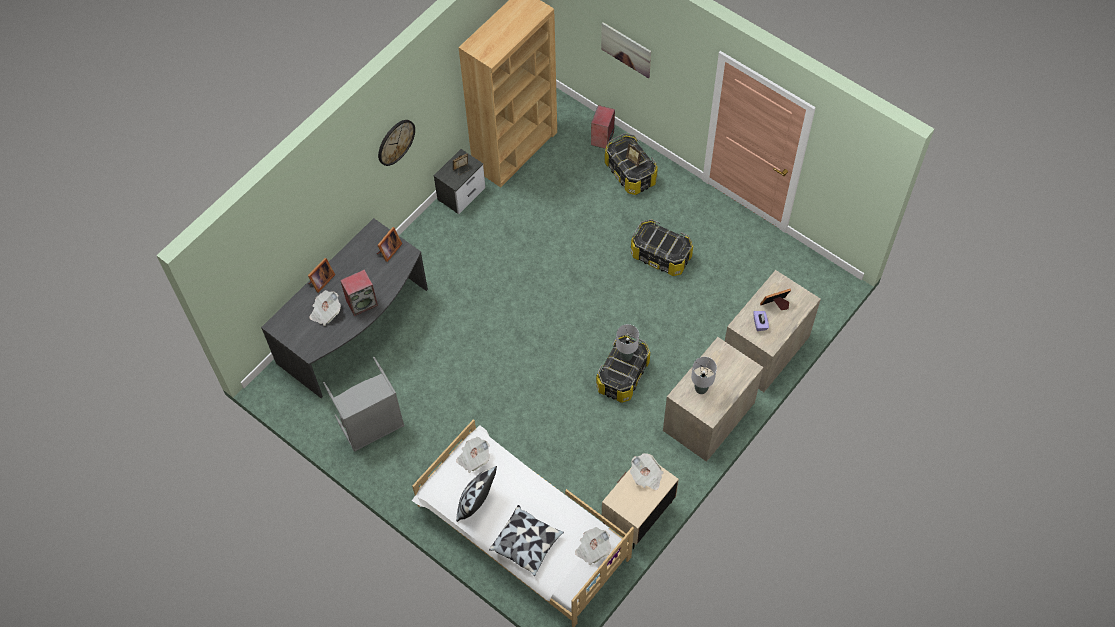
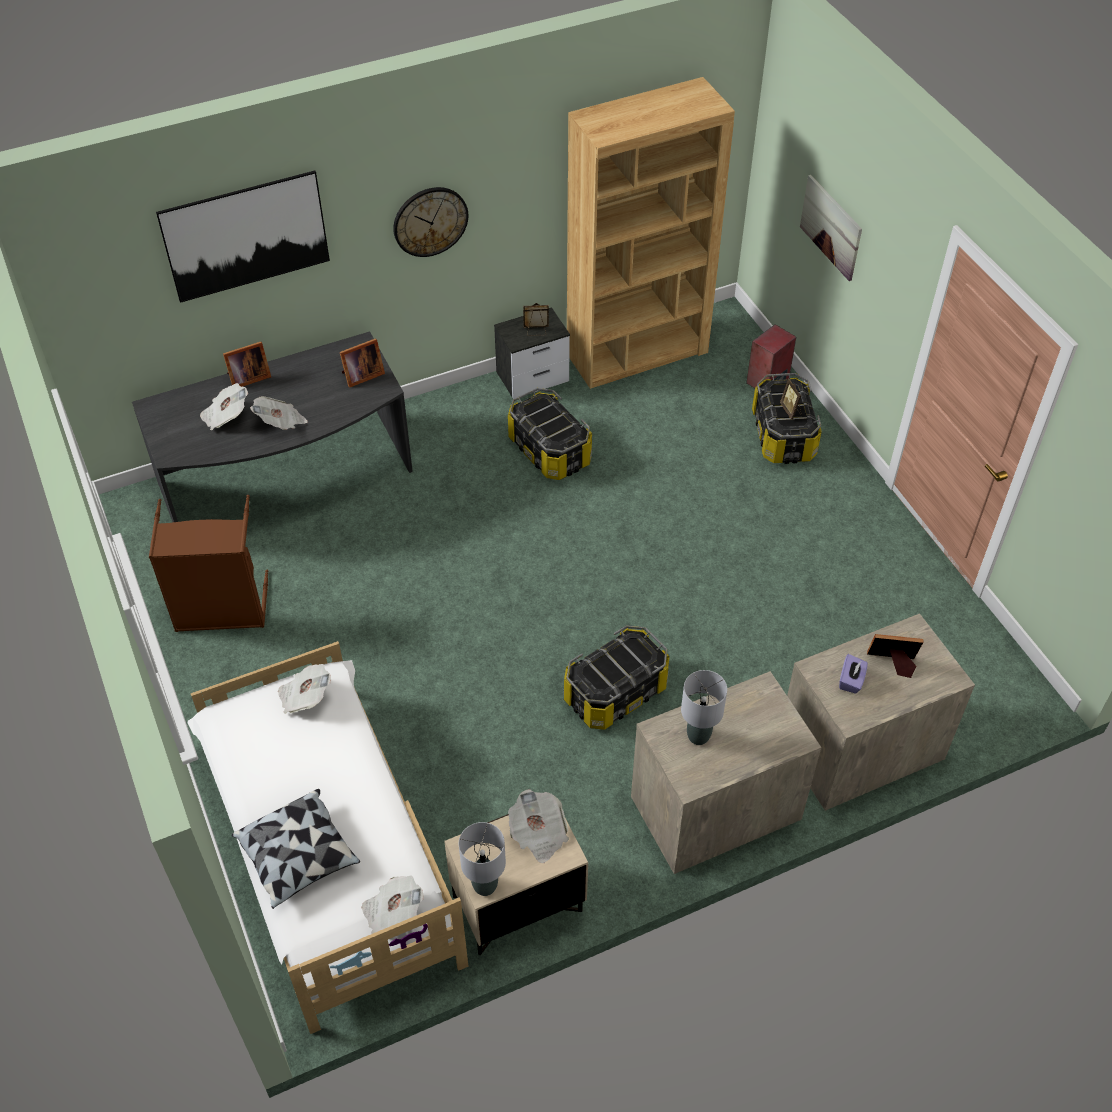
camera: 25 degrees right, 10 degrees down
grey laundry basket [323,357,405,452] -> brown laundry basket [149,495,268,632]
speaker [340,270,378,316] -> newspaper [250,396,308,430]
pillow [456,466,497,522] -> none
grey table lamp [616,324,639,361] -> grey table lamp moved to [459,822,506,896]
storage box [631,219,693,276] -> storage box moved to [508,388,592,480]
none -> picture [156,171,330,303]

